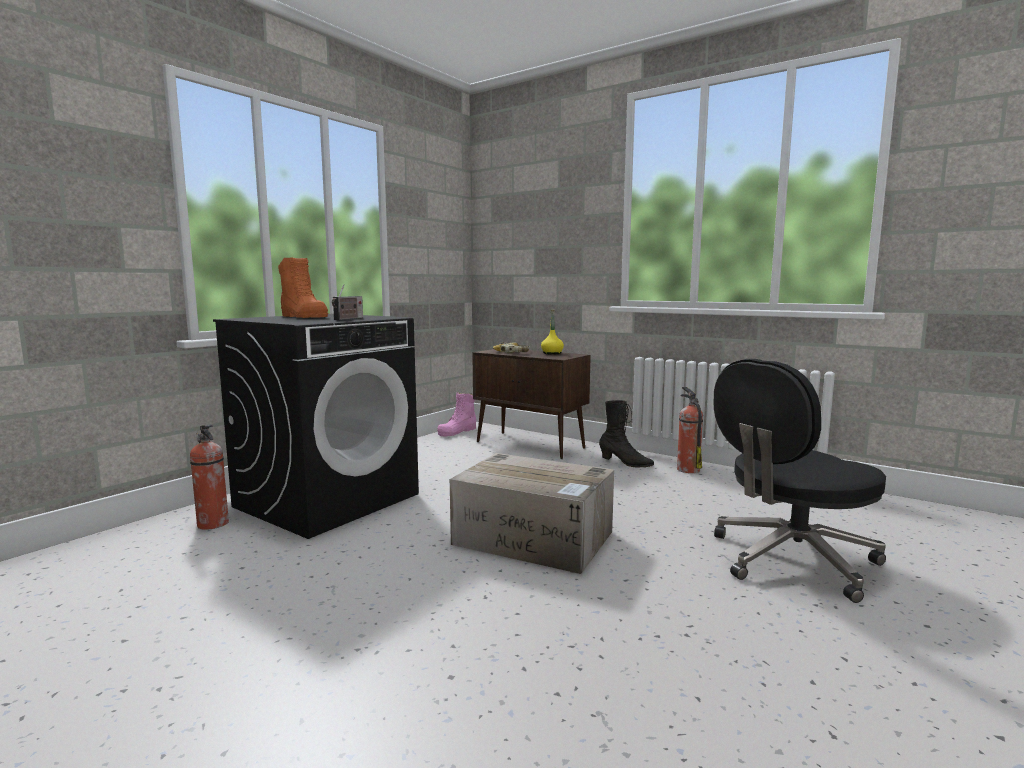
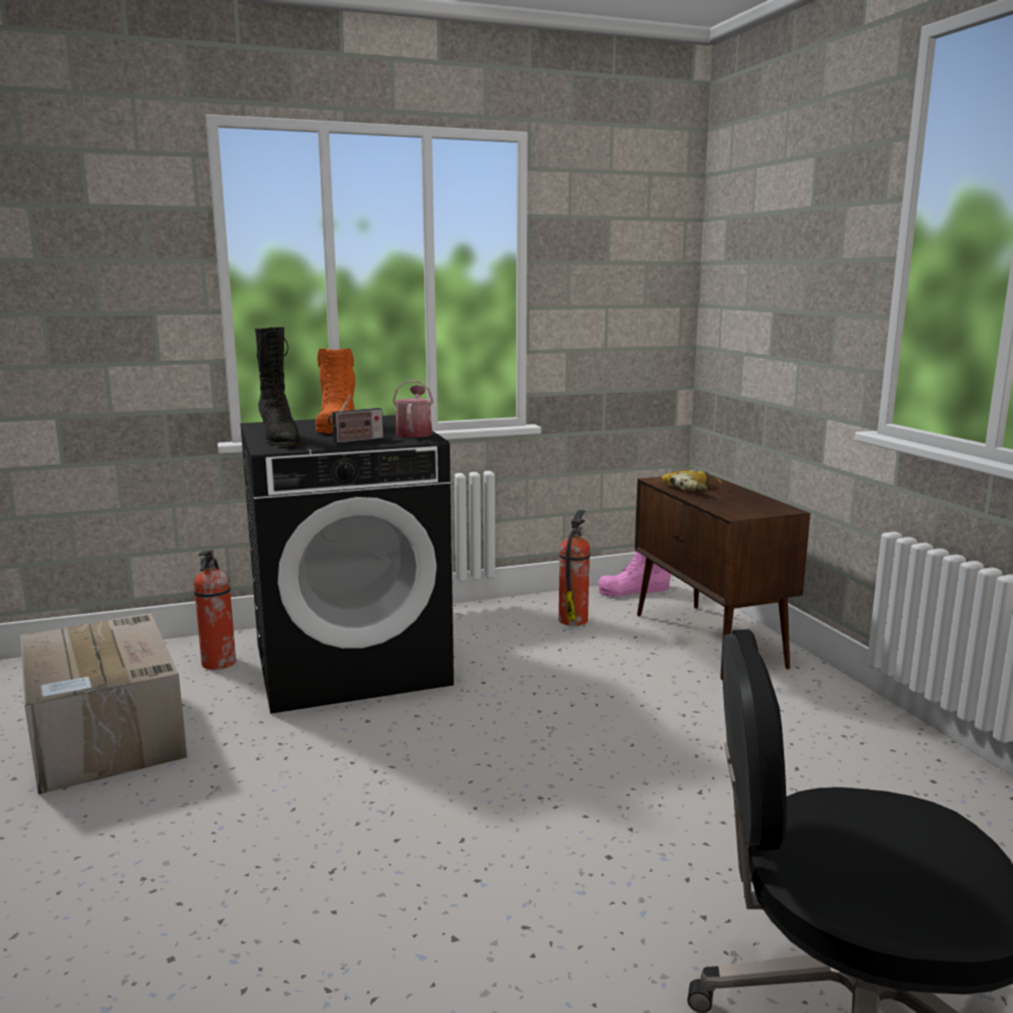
camera: 35 degrees right, 5 degrees up
cardboard box [450,453,614,574] -> cardboard box moved to [20,613,187,795]
yellow bottle [541,309,564,355] -> none
black boot [599,400,654,467] -> black boot moved to [255,327,301,446]
fire extinguisher [677,387,703,473] -> fire extinguisher moved to [559,510,590,626]
none -> watering can [393,380,434,437]

